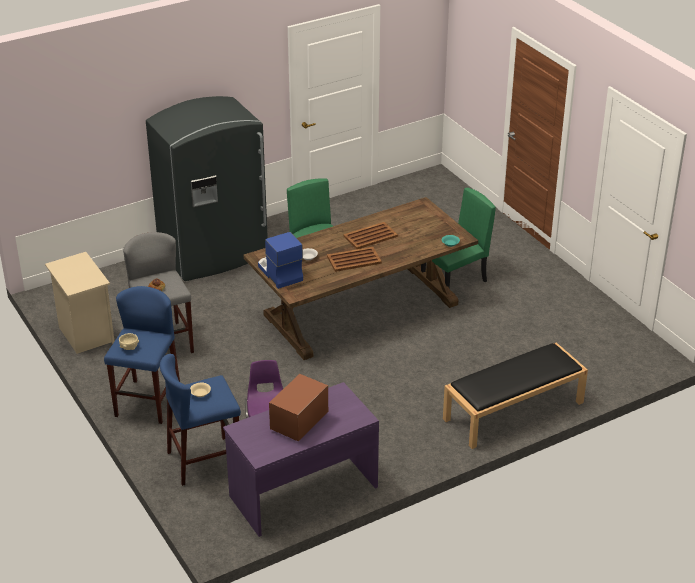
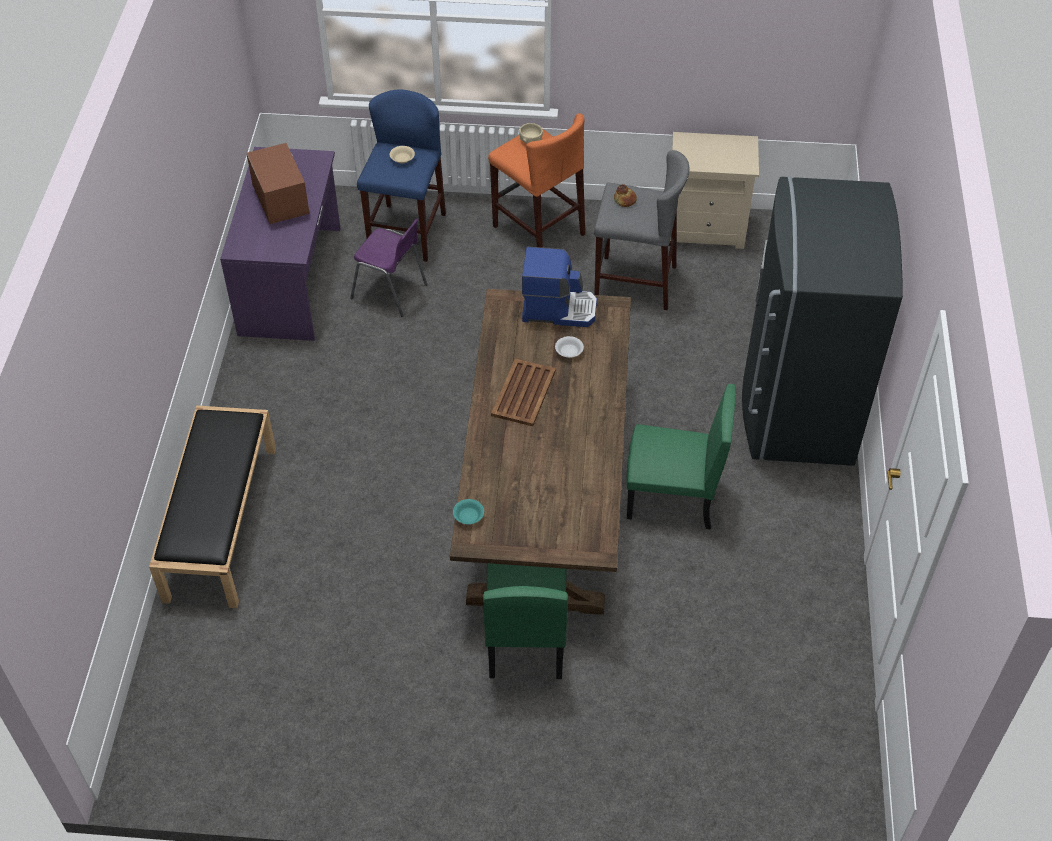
camera: 125 degrees right, 15 degrees up
blue stool [104,286,180,424] -> orange stool [488,113,585,248]
brown tray [343,222,398,249] -> none

